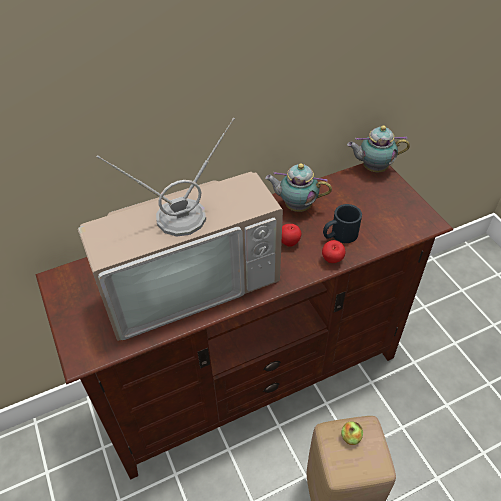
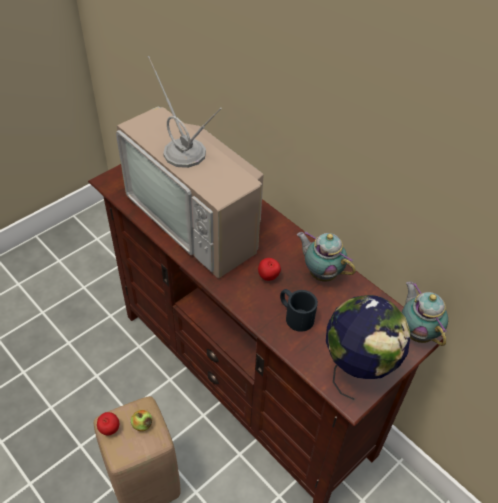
camera: 70 degrees right, 0 degrees up
teapot [265,163,332,212] -> teapot turned 45 degrees counterclockwise [297,231,356,282]
apple [322,240,345,263] -> apple moved to [97,412,119,435]
none -> globe [326,295,410,400]

